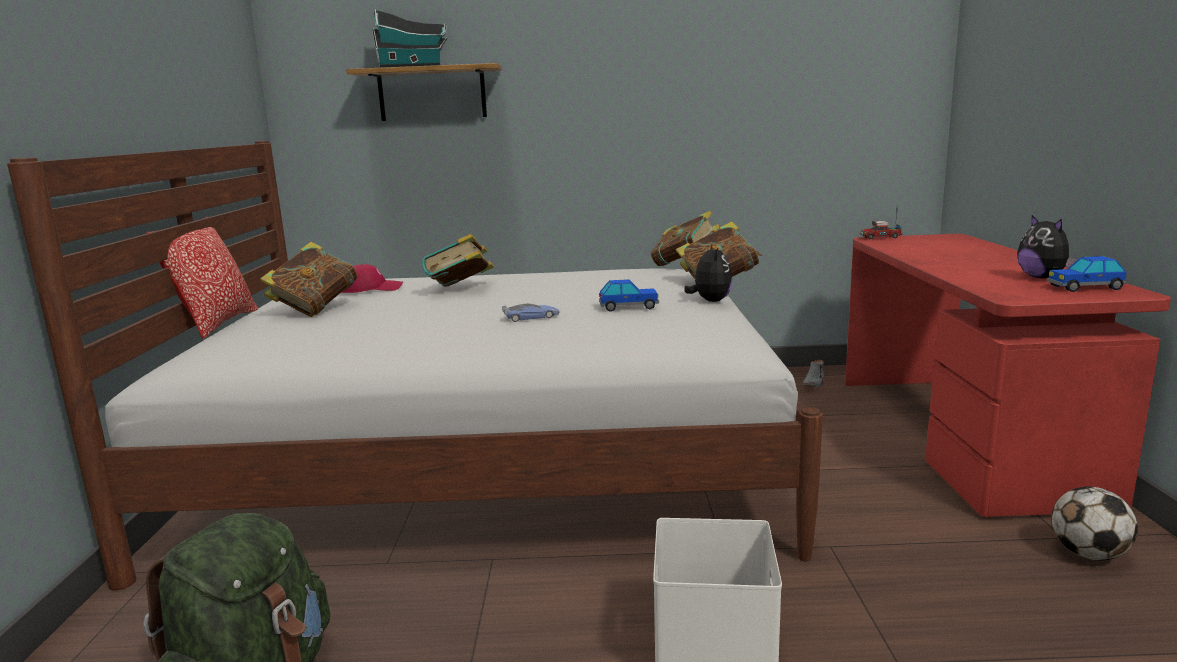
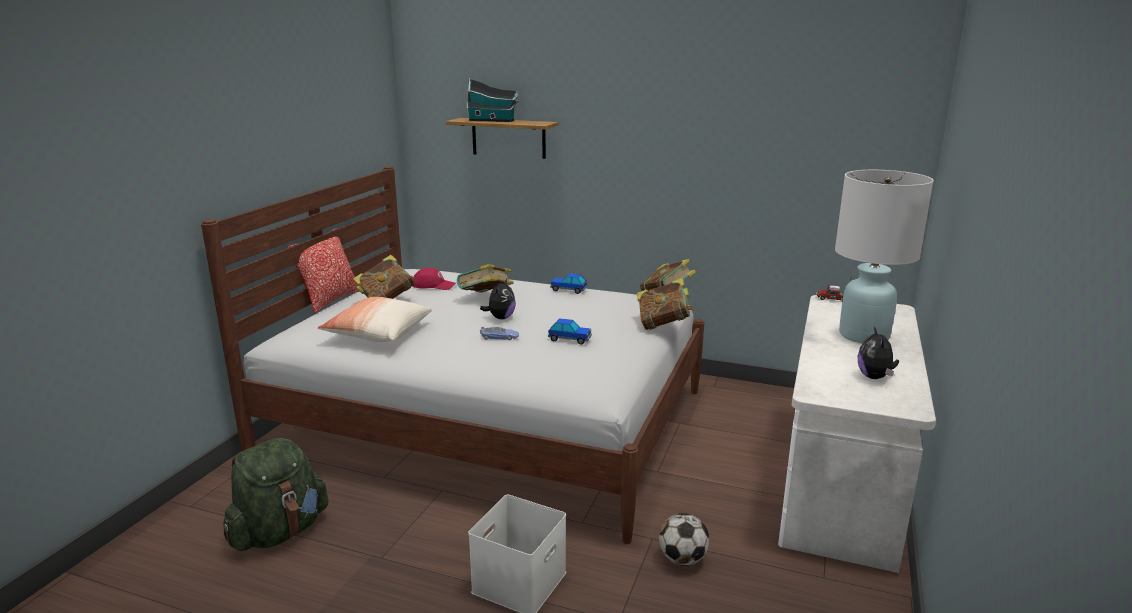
camera: 20 degrees right, 5 degrees up
plush toy [684,242,732,302] -> plush toy moved to [480,279,516,319]
grey shoe [802,360,824,387] -> none
red desk [845,234,1171,517] -> white desk [778,295,936,573]
toy car [1046,256,1127,292] -> toy car moved to [550,273,587,294]
football [1052,486,1138,560] -> football moved to [659,513,709,566]
none -> pillow [318,297,432,342]
none -> white table lamp [835,170,934,343]

